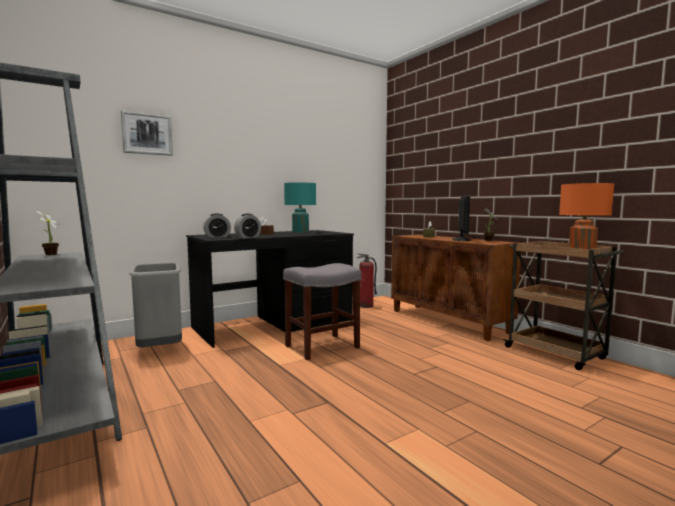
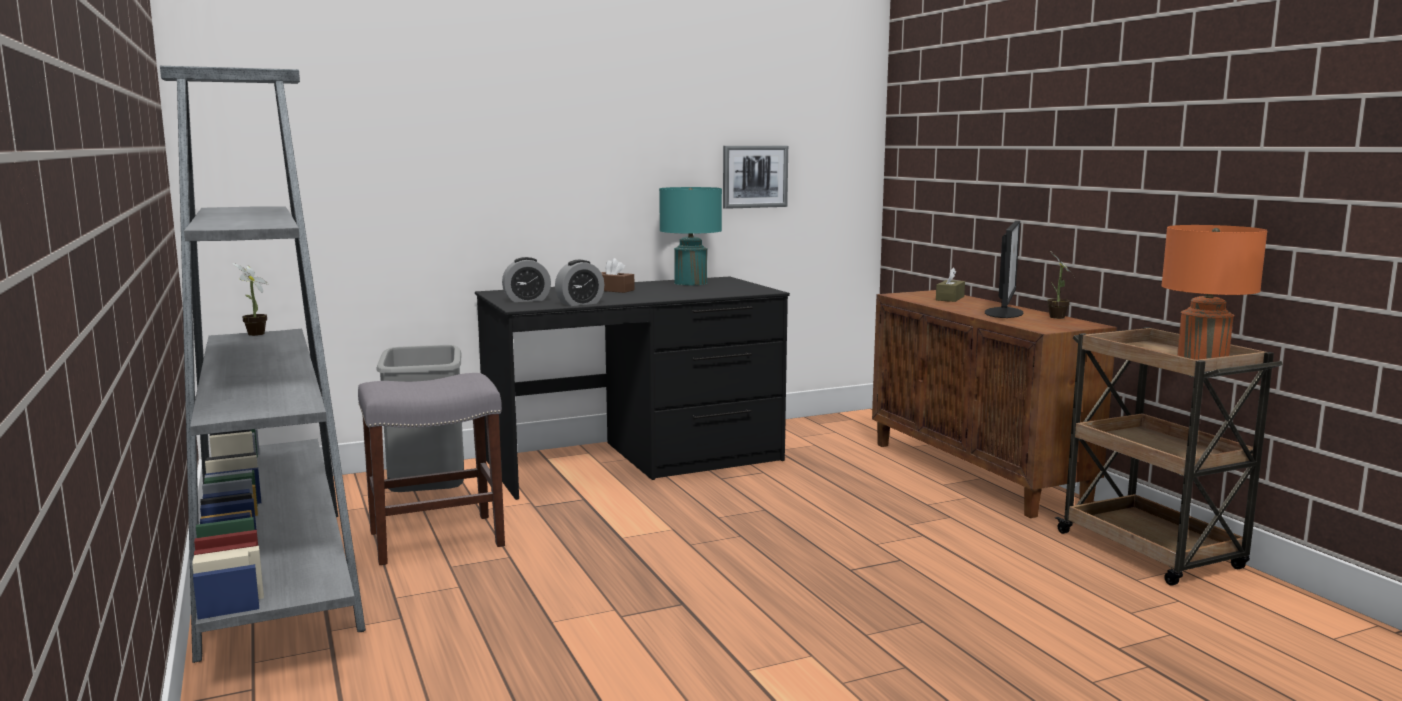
camera: 10 degrees right, 5 degrees up
picture [121,111,173,156] -> picture moved to [723,146,788,209]
grey stool [283,263,361,360] -> grey stool moved to [358,373,505,565]
fire extinguisher [357,253,377,308] -> none

